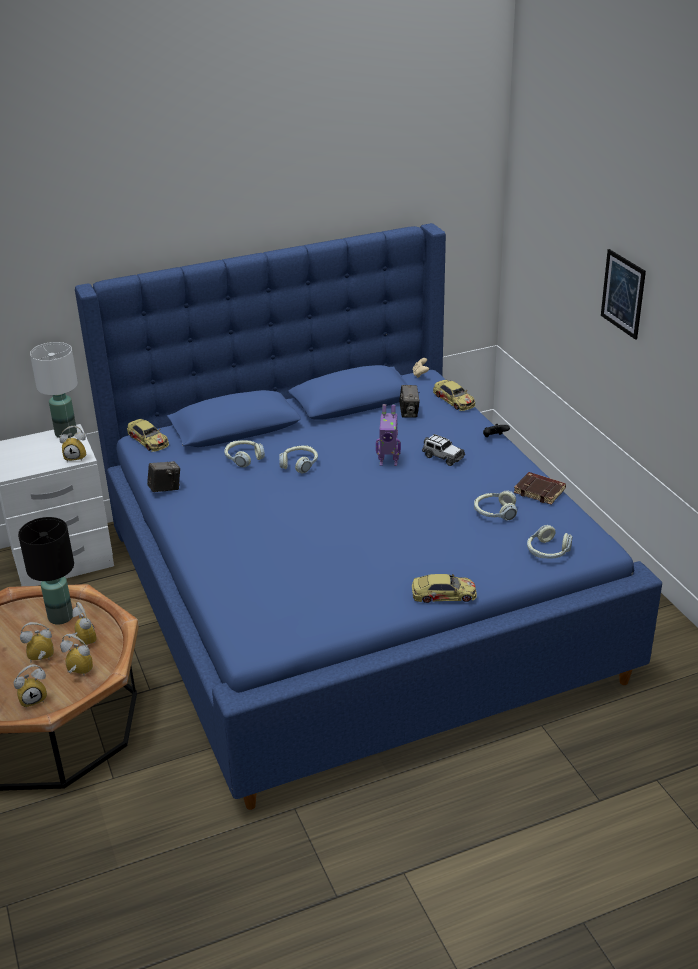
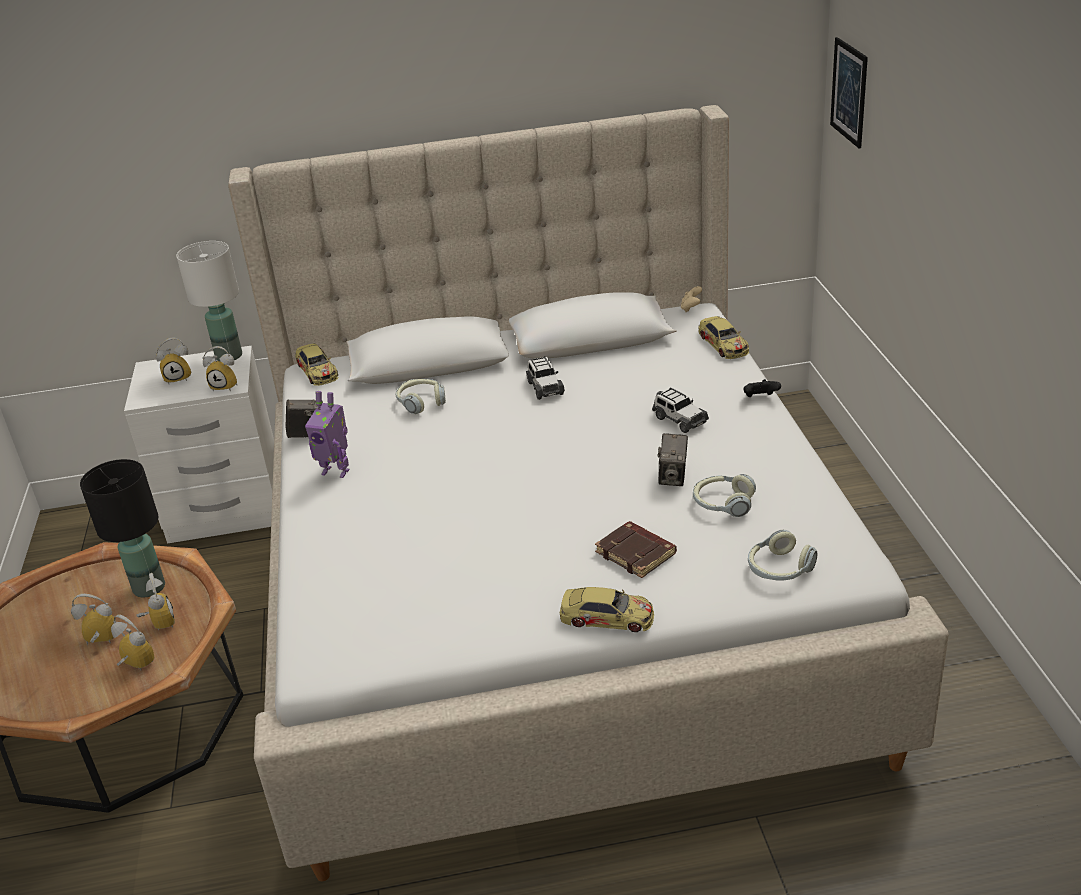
camera: 15 degrees right, 0 degrees up
alarm clock [14,664,47,709] -> alarm clock moved to [156,337,191,384]
blue bed [75,223,662,810] -> beige bed [228,105,949,881]
headphones [279,445,318,473] -> none
toy robot [376,404,401,466] -> toy robot moved to [305,391,350,478]
camera [399,385,420,418] -> camera moved to [658,433,688,486]
brown book [514,472,566,505] -> brown book moved to [595,521,677,578]
picture [601,249,646,340] -> picture moved to [830,37,868,148]
none -> toy car [526,356,565,400]

